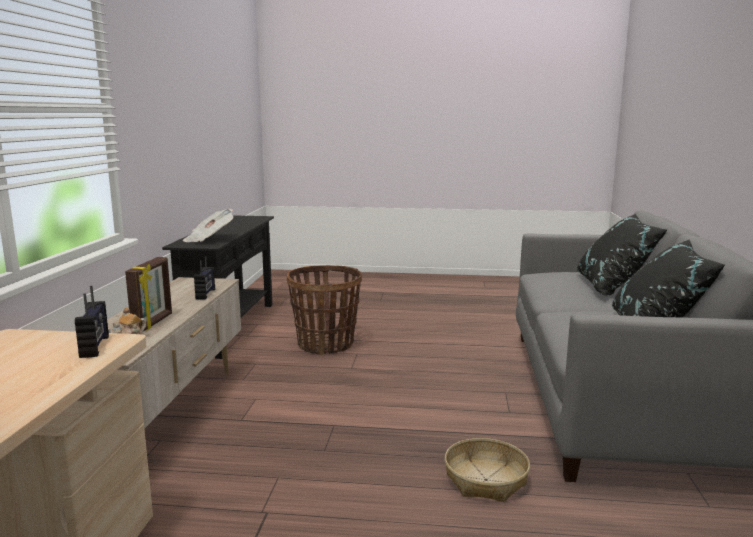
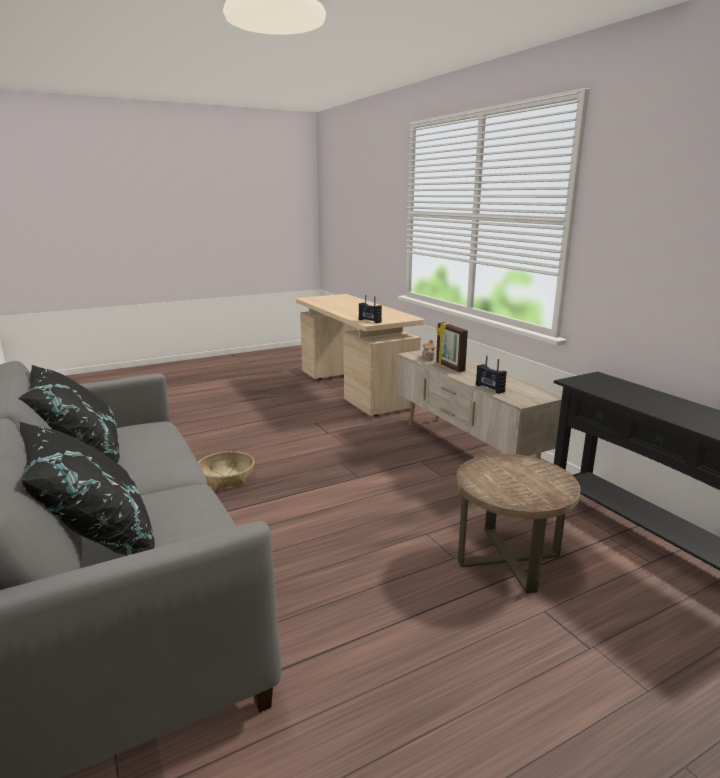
camera: 145 degrees right, 5 degrees up
newspaper [183,209,234,242] -> none
basket [287,265,362,355] -> brown side table [456,454,581,593]

